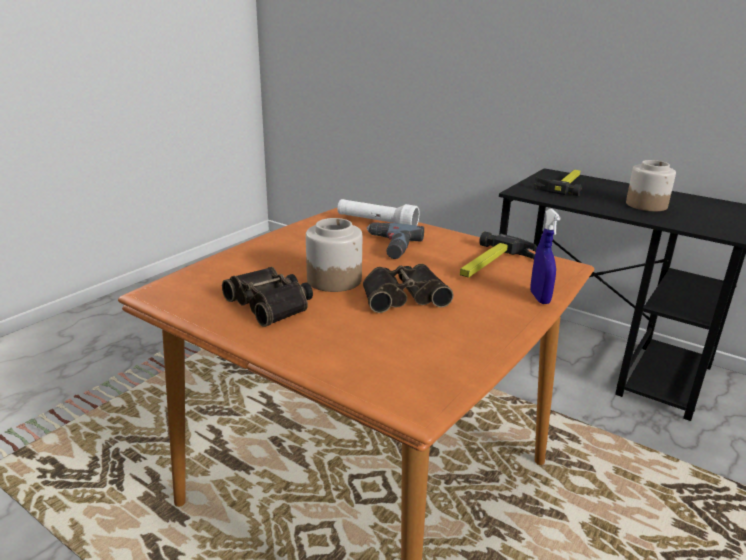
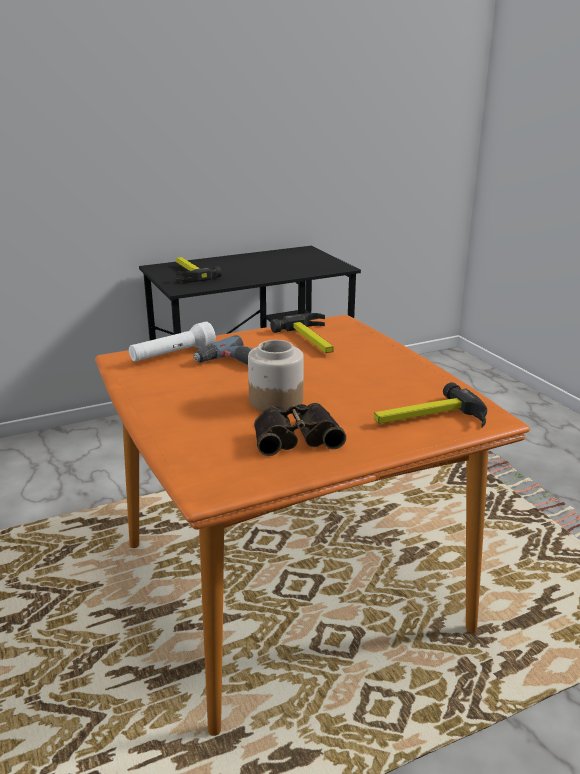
camera: 60 degrees left, 0 degrees up
binoculars [363,264,454,313] -> none
blue spray bottle [530,209,561,304] -> none
jar [626,160,676,211] -> none
none -> hammer [374,382,487,428]

